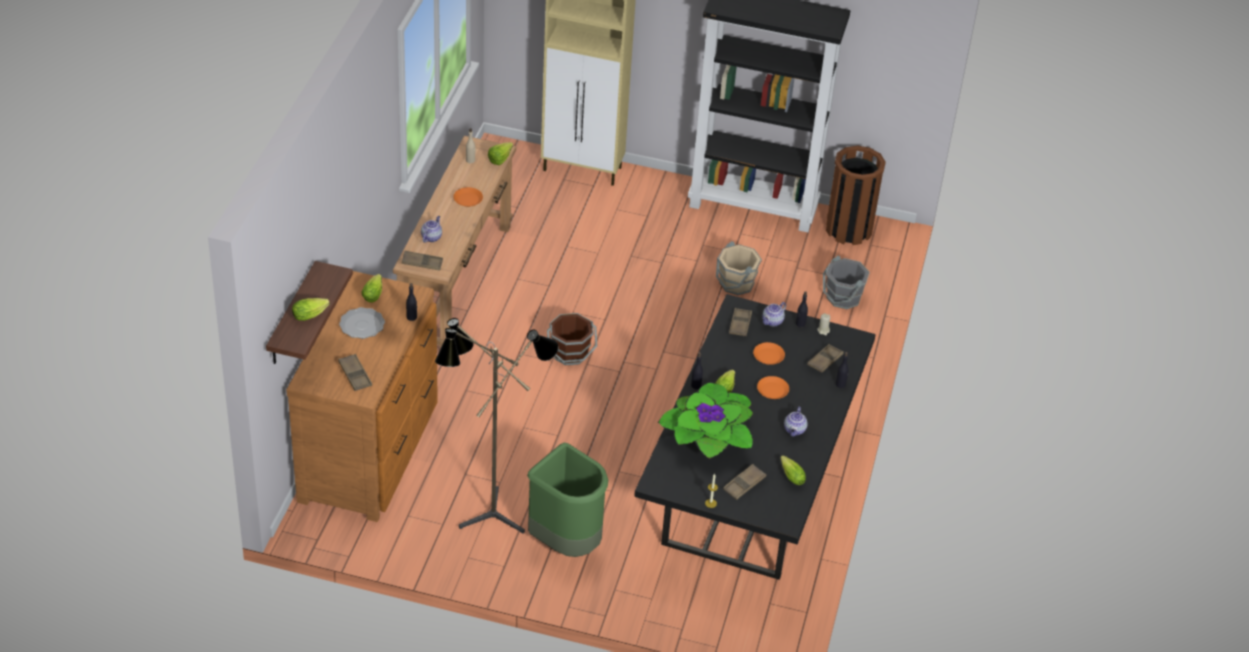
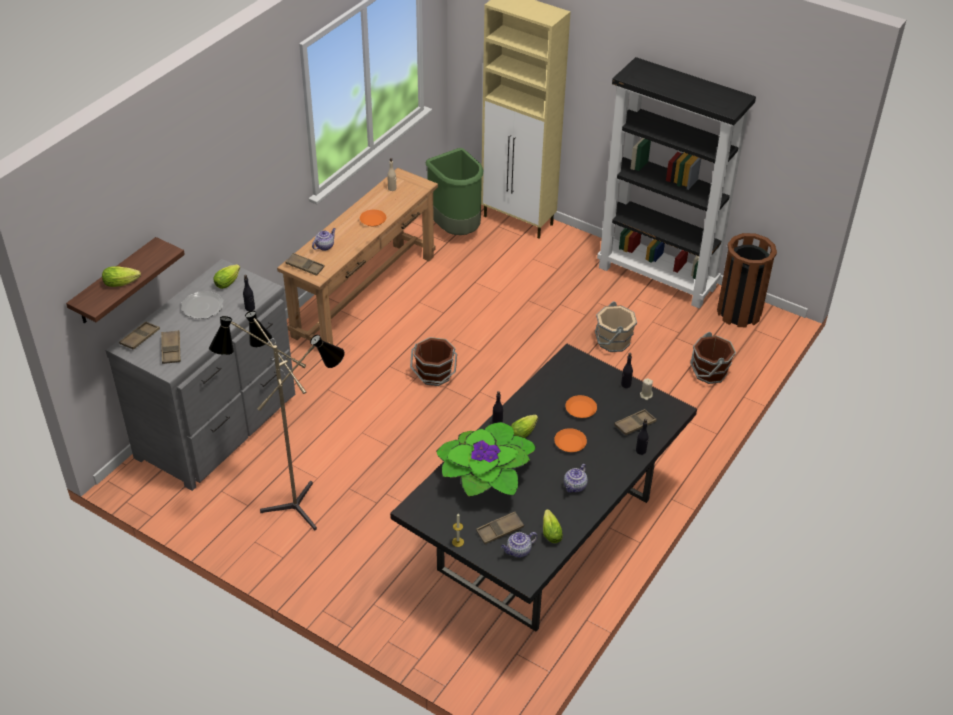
camera: 20 degrees right, 0 degrees up
brown dresser [286,271,438,522] -> grey dresser [106,259,295,491]
lettuce [488,142,513,165] -> none
green trash can [527,443,608,557] -> green trash can moved to [426,148,484,235]
brown tray [729,308,752,336] -> brown tray moved to [119,322,160,350]
teapot [762,302,786,326] -> teapot moved to [501,532,538,557]
grey bucket [823,256,870,309] -> brown bucket [690,332,736,384]

